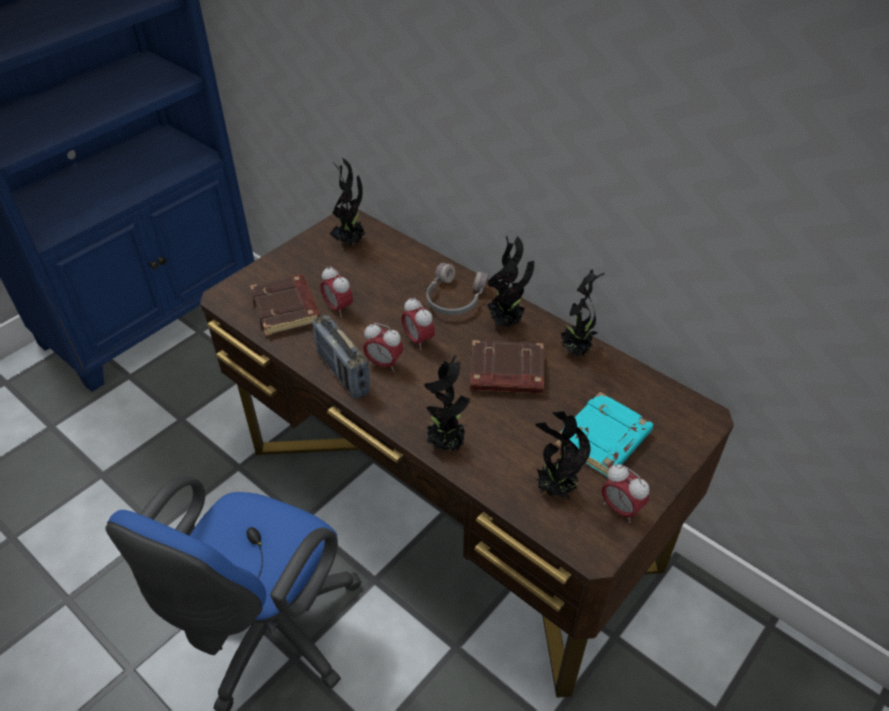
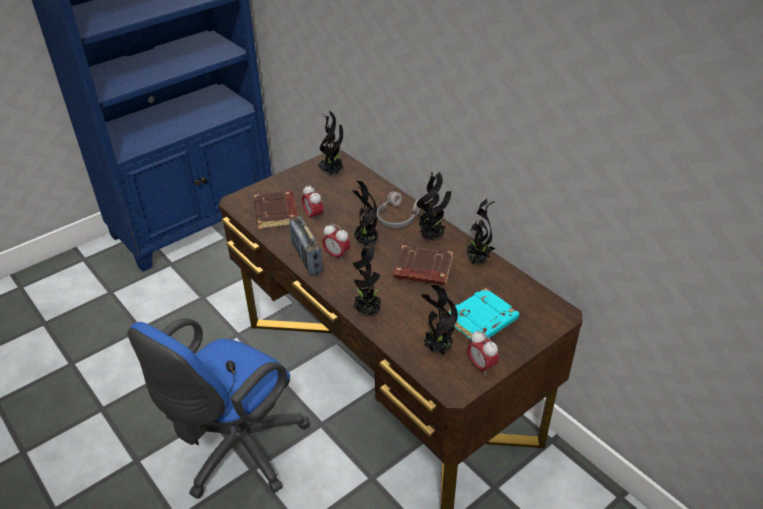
camera: 10 degrees right, 5 degrees down
alarm clock [402,297,435,350] -> potted plant [352,181,378,246]

